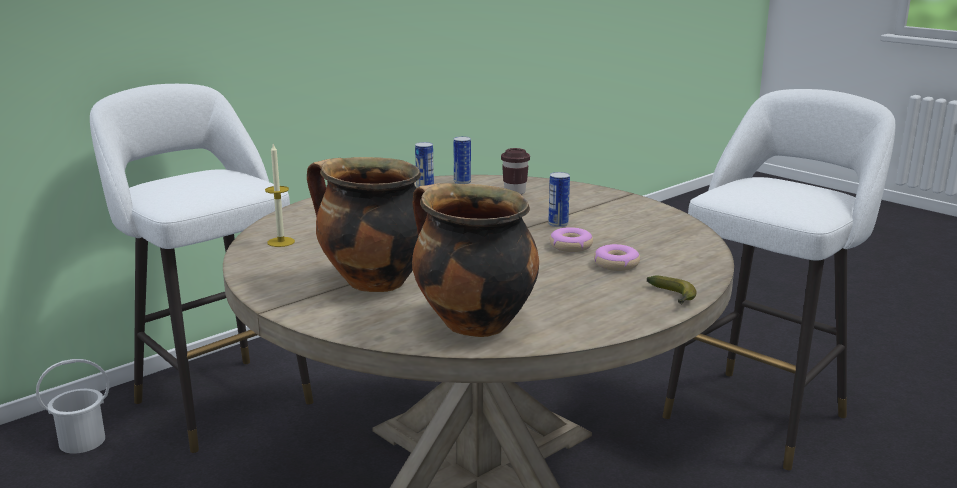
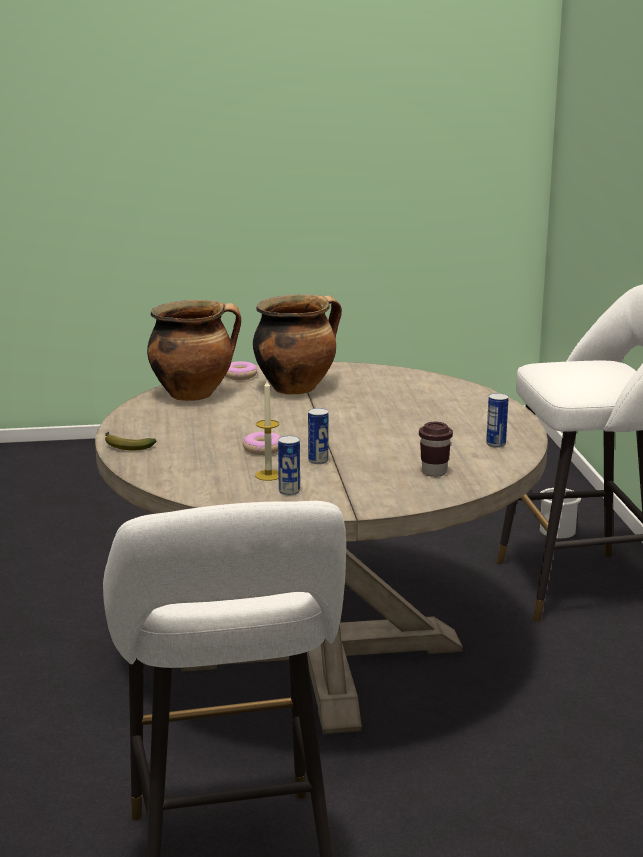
camera: 125 degrees right, 0 degrees up
candle [265,144,295,247] -> candle moved to [255,380,279,481]
can [453,136,471,184] -> can moved to [278,435,300,495]
donut [594,244,640,271] -> donut moved to [225,361,257,380]

